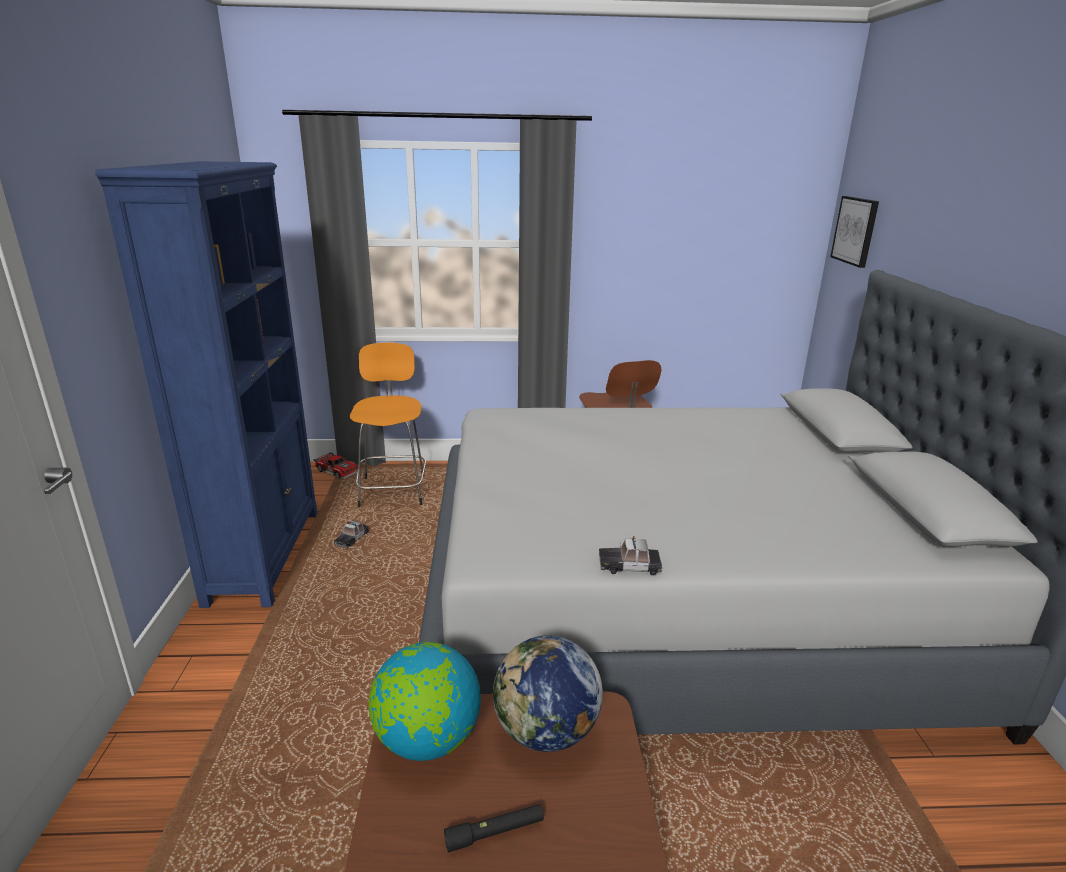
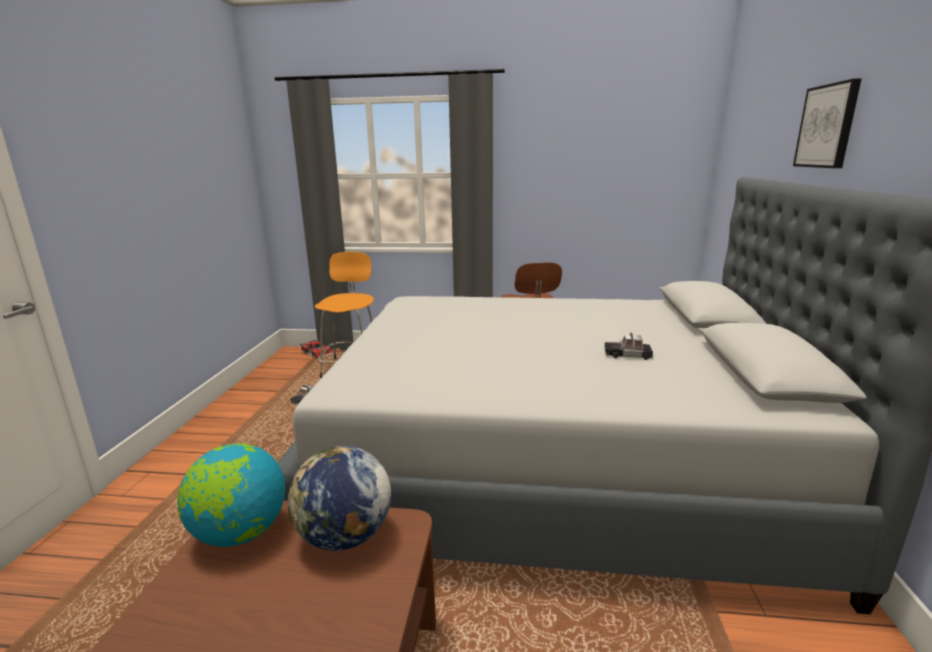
camera: 10 degrees right, 5 degrees down
blue bookcase [95,161,317,608] -> none
black flashlight [444,804,544,853] -> none
toy car [599,536,662,575] -> toy car moved to [604,332,653,360]
picture [830,196,879,268] -> picture moved to [793,78,862,168]

